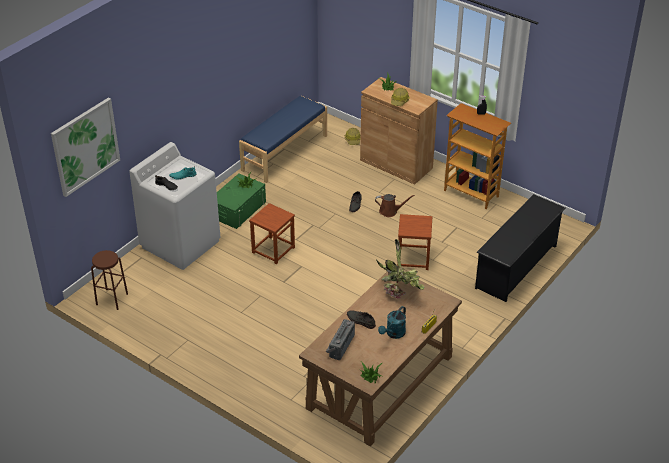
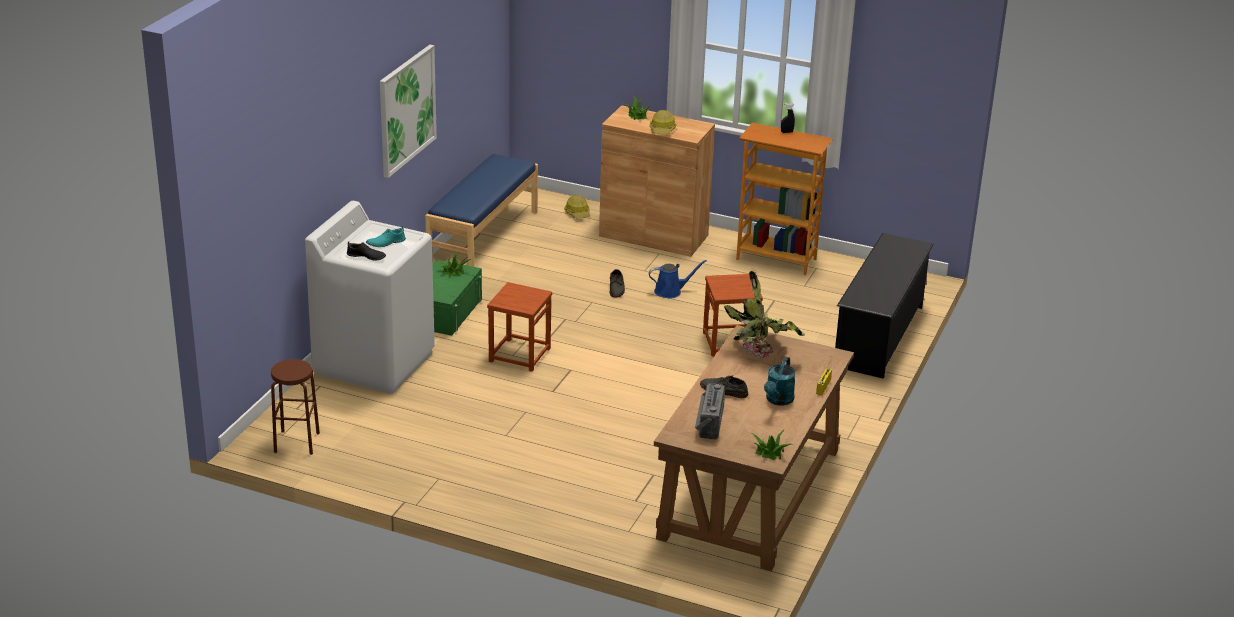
camera: 15 degrees left, 10 degrees down
picture [51,98,120,197] -> picture moved to [380,45,437,178]
brown watering can [375,194,415,217] -> blue watering can [649,260,707,298]

